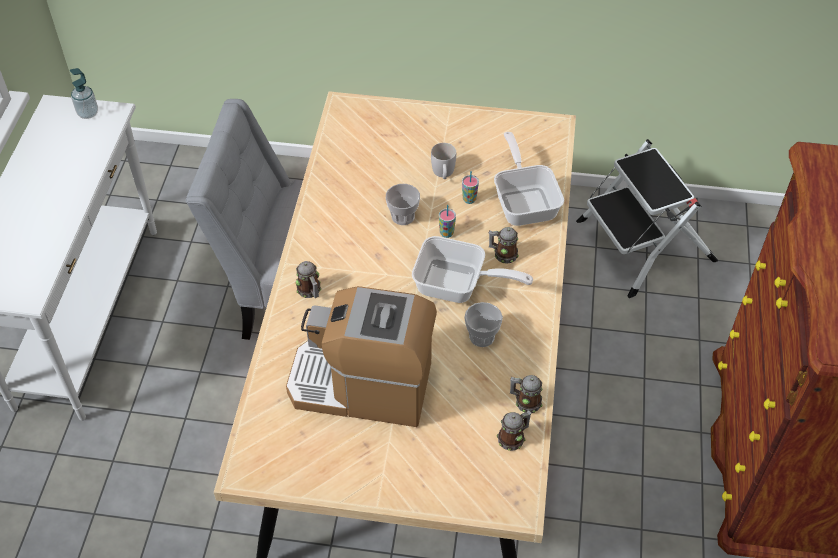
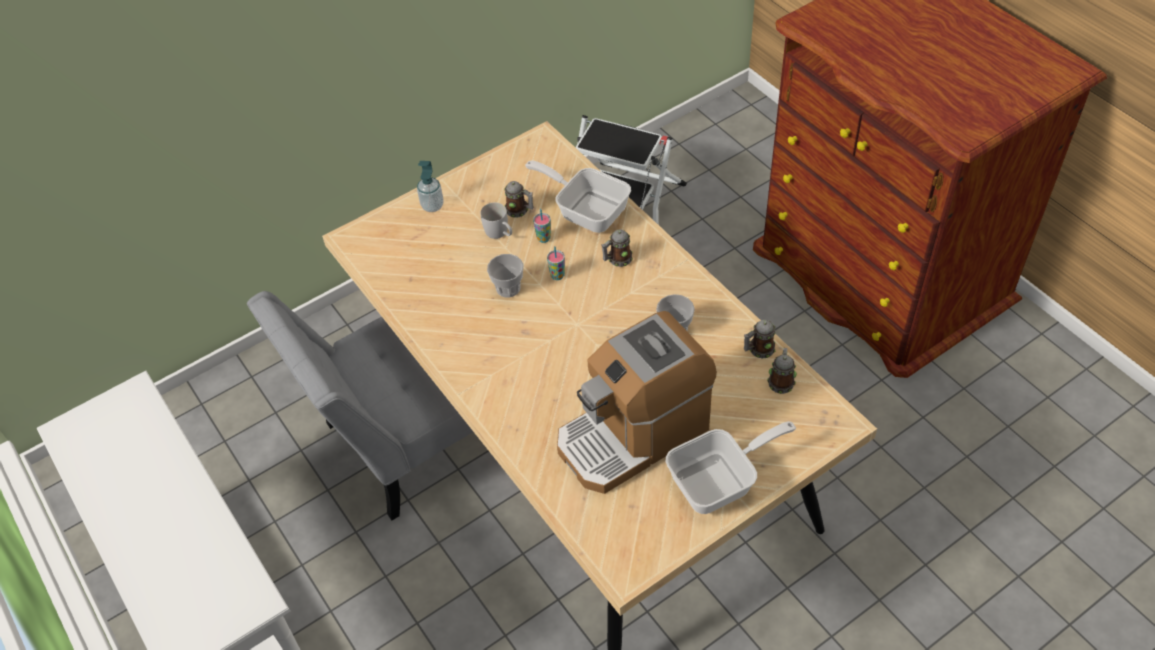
camera: 40 degrees left, 0 degrees up
soap dispenser [70,68,98,119] -> soap dispenser moved to [417,161,443,212]
mug [296,261,321,298] -> mug moved to [504,181,533,218]
frying pan [412,236,533,303] -> frying pan moved to [666,421,796,514]

